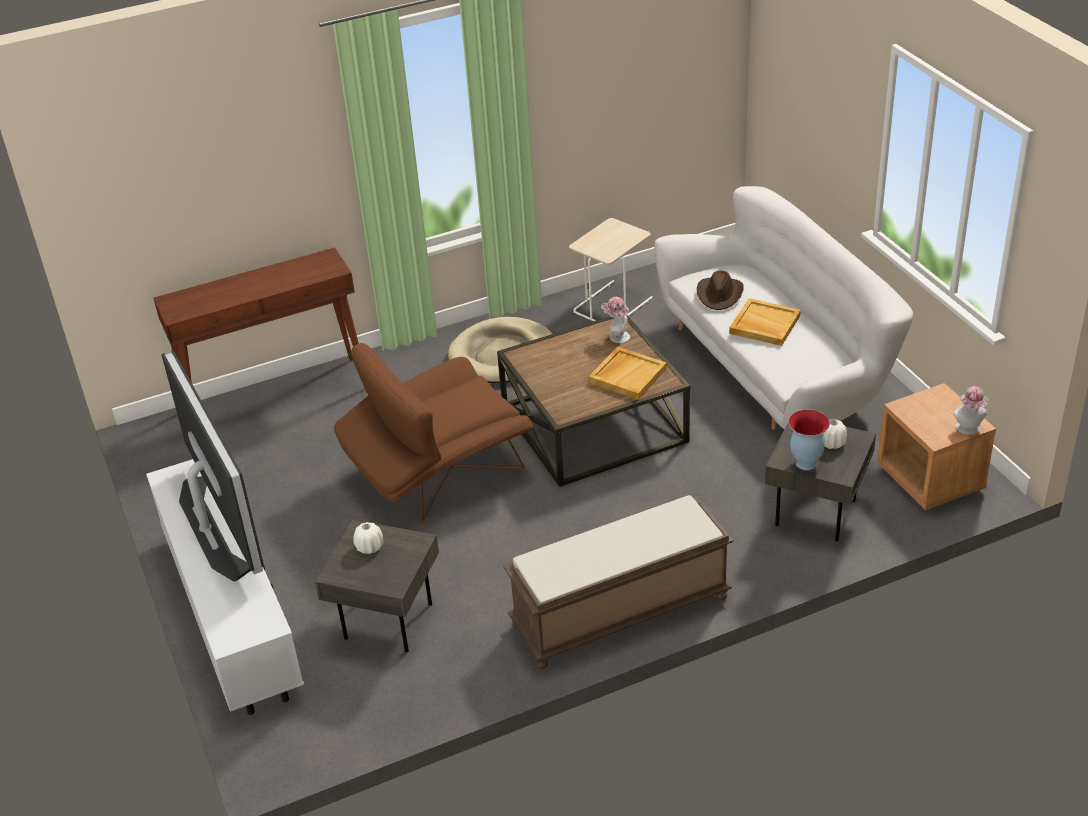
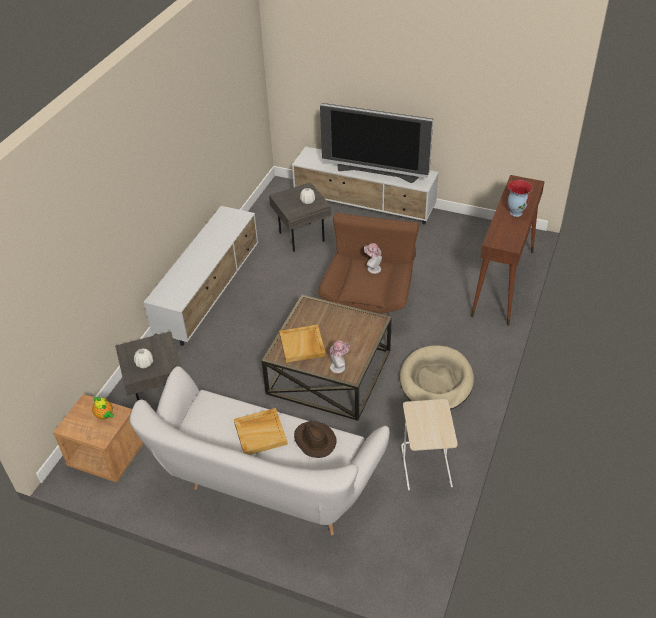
camera: 135 degrees right, 5 degrees up
brown bench [503,495,734,669] -> white tv stand [143,206,258,346]
vase [788,409,830,470] -> vase moved to [508,180,533,217]
hat [953,386,988,435] -> hat moved to [364,243,382,274]
none -> teapot [92,397,113,420]

